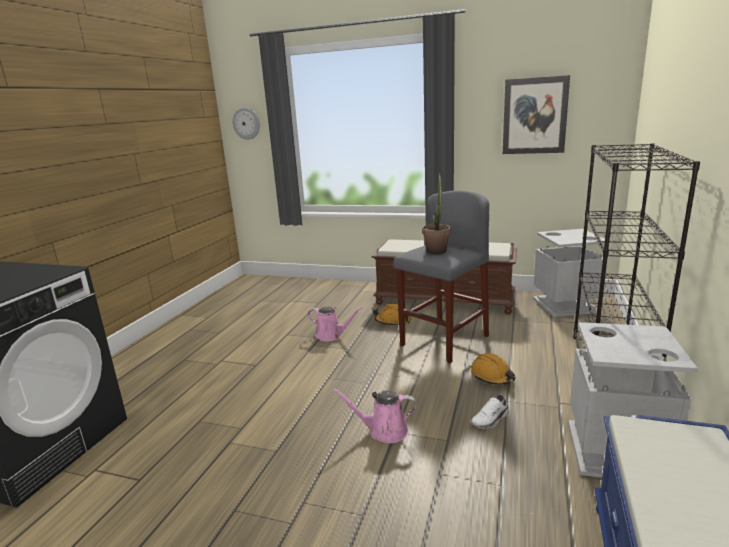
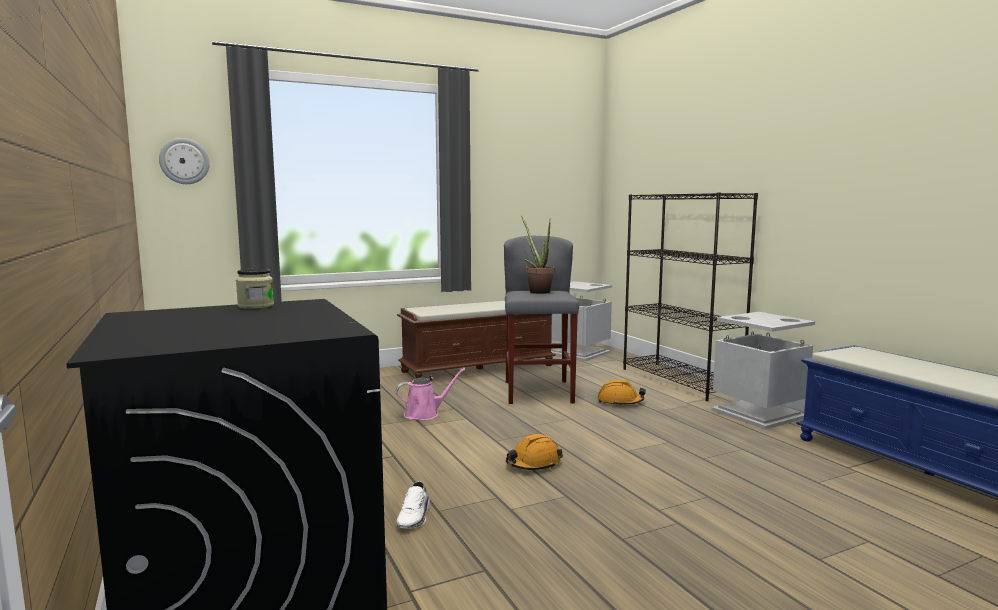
camera: 45 degrees left, 10 degrees down
pink watering can [332,388,417,443] -> none
orange hard hat [373,304,412,326] -> orange hard hat moved to [506,434,563,470]
white shoe [471,395,510,429] -> white shoe moved to [396,481,430,529]
picture [503,75,570,154] -> none
none -> jar [236,268,274,309]

